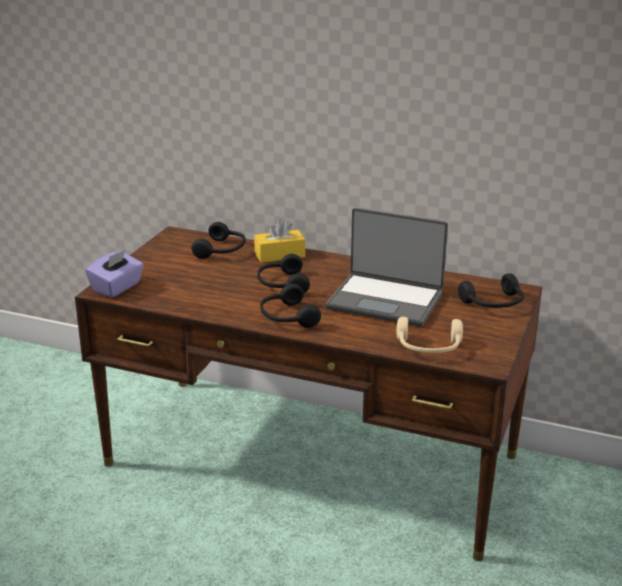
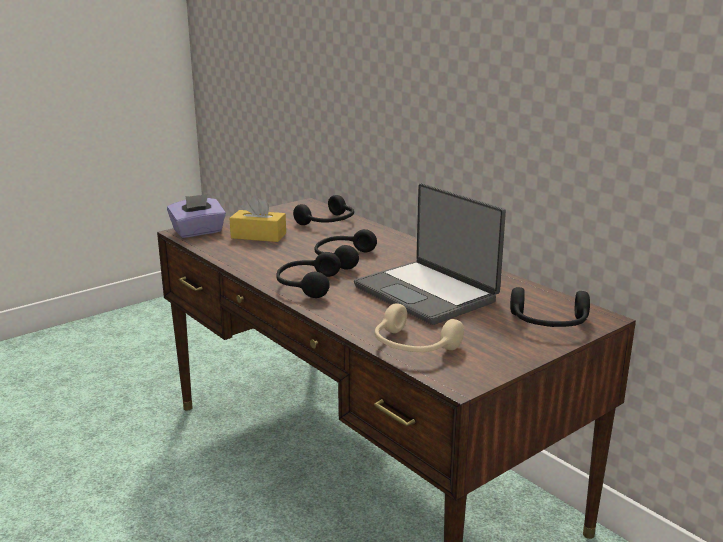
camera: 30 degrees right, 5 degrees down
yellow tissue box [254,219,305,263] -> yellow tissue box moved to [230,195,286,242]

